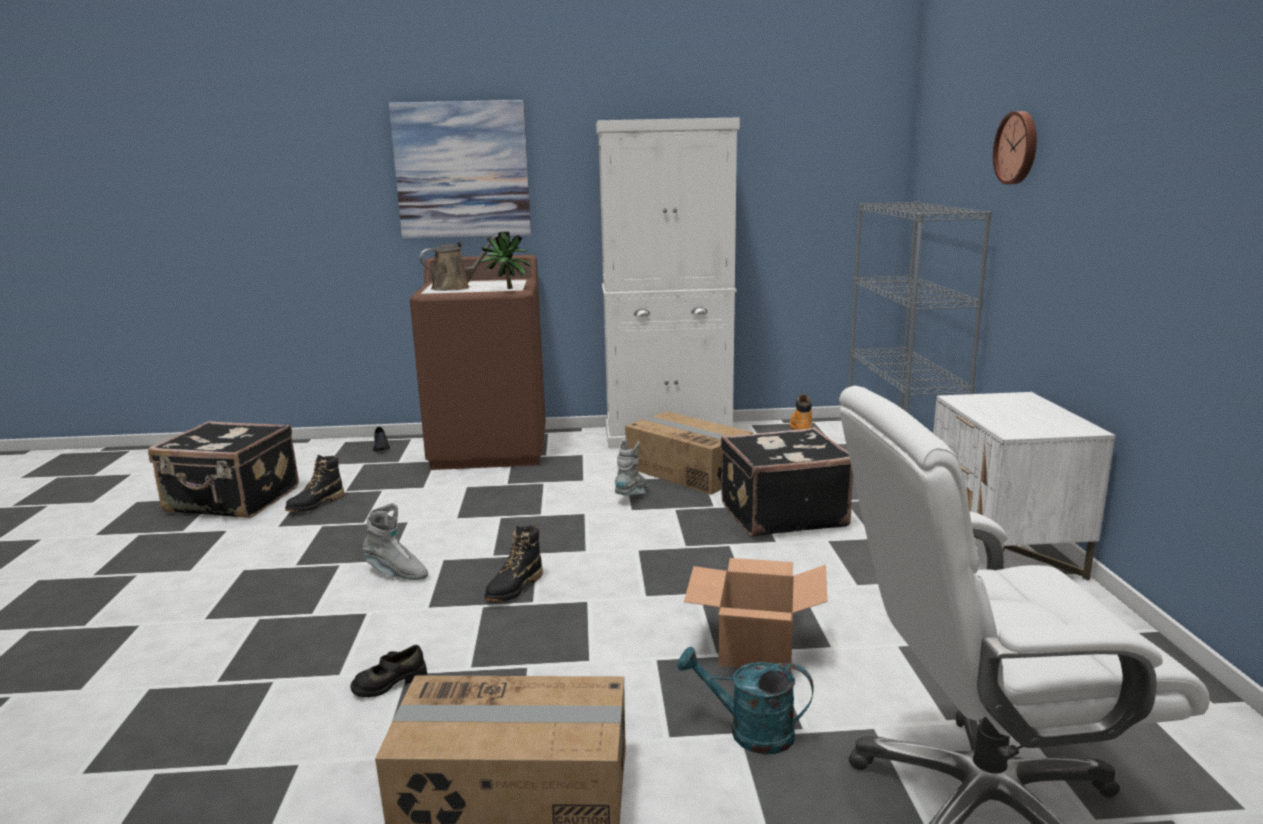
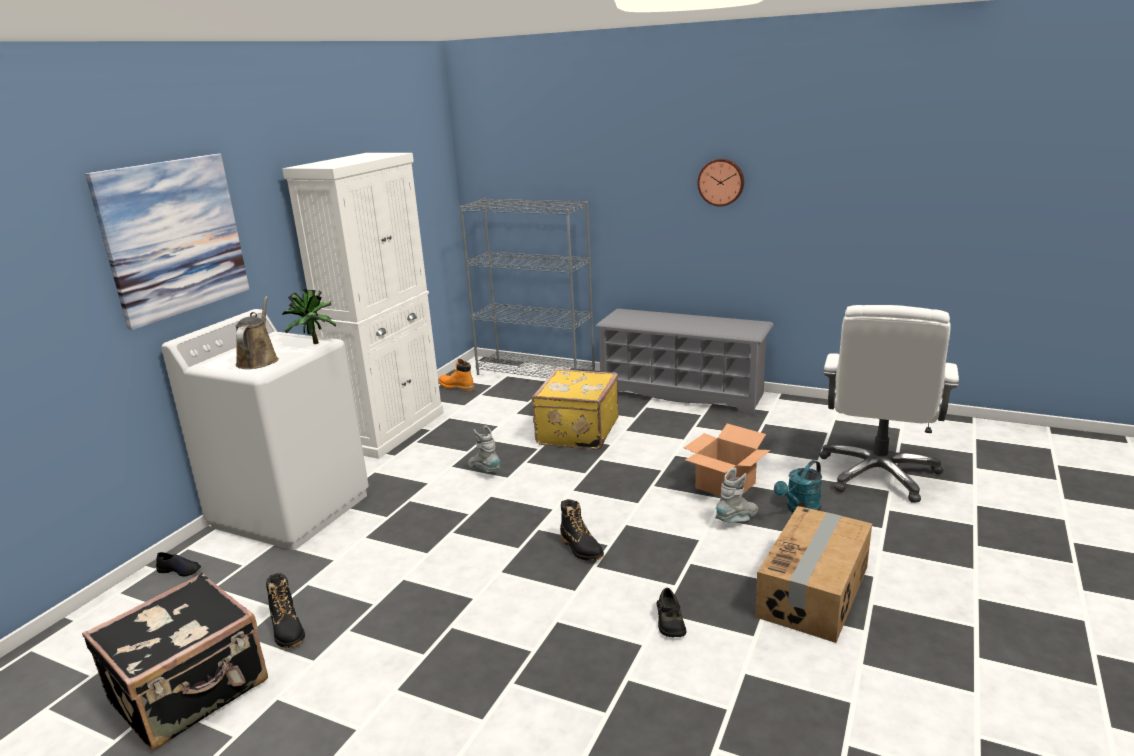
camera: 60 degrees left, 5 degrees up
grey boot [363,503,428,580] -> grey boot moved to [716,468,758,522]
brown washing machine [410,255,546,470] -> white washing machine [161,309,369,550]
cardboard box [625,411,753,495] -> none
black suitcase [721,427,853,537] -> yellow suitcase [532,369,619,450]
white nightstand [933,392,1116,581] -> grey shoe rack [595,309,774,415]
wall clock [993,111,1037,185] -> wall clock moved to [697,159,744,206]

